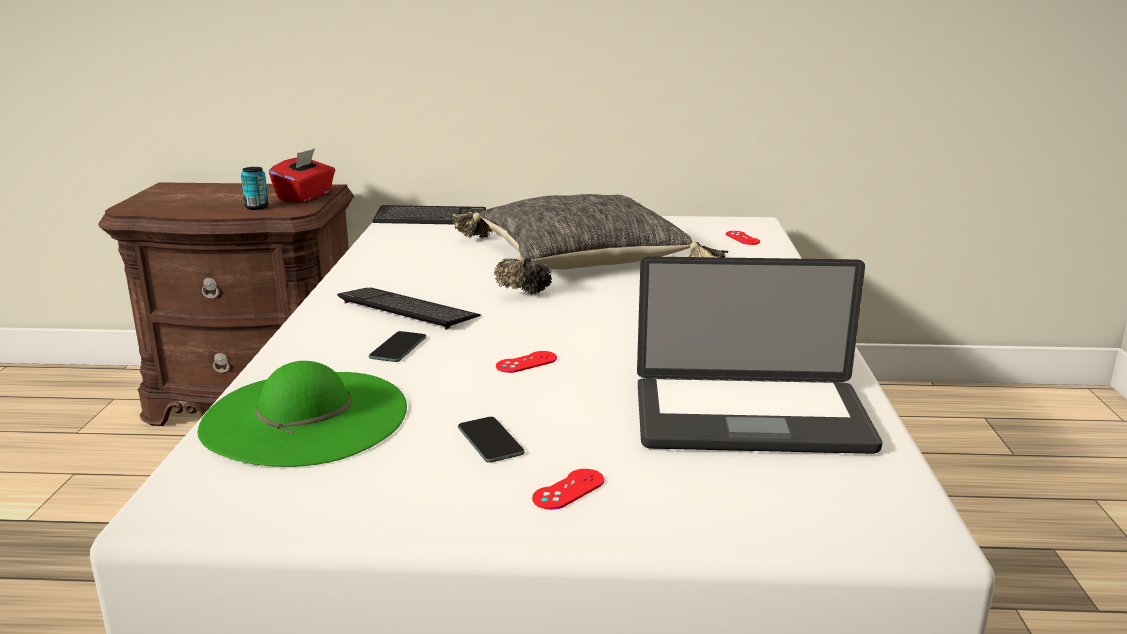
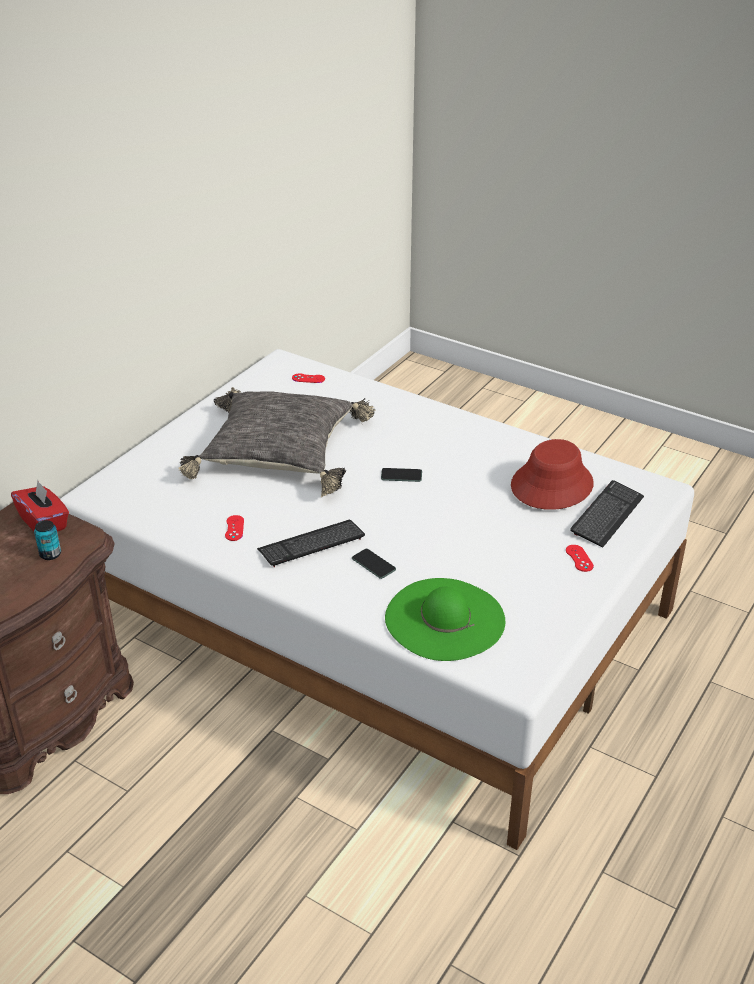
camera: 60 degrees left, 15 degrees up
keyboard [372,205,486,224] -> keyboard moved to [570,480,644,548]
phone [458,417,525,463] -> phone moved to [381,468,422,482]
red game controller [496,351,557,373] -> red game controller moved to [225,515,244,541]
laptop [637,256,882,454] -> red hat [511,439,594,510]

